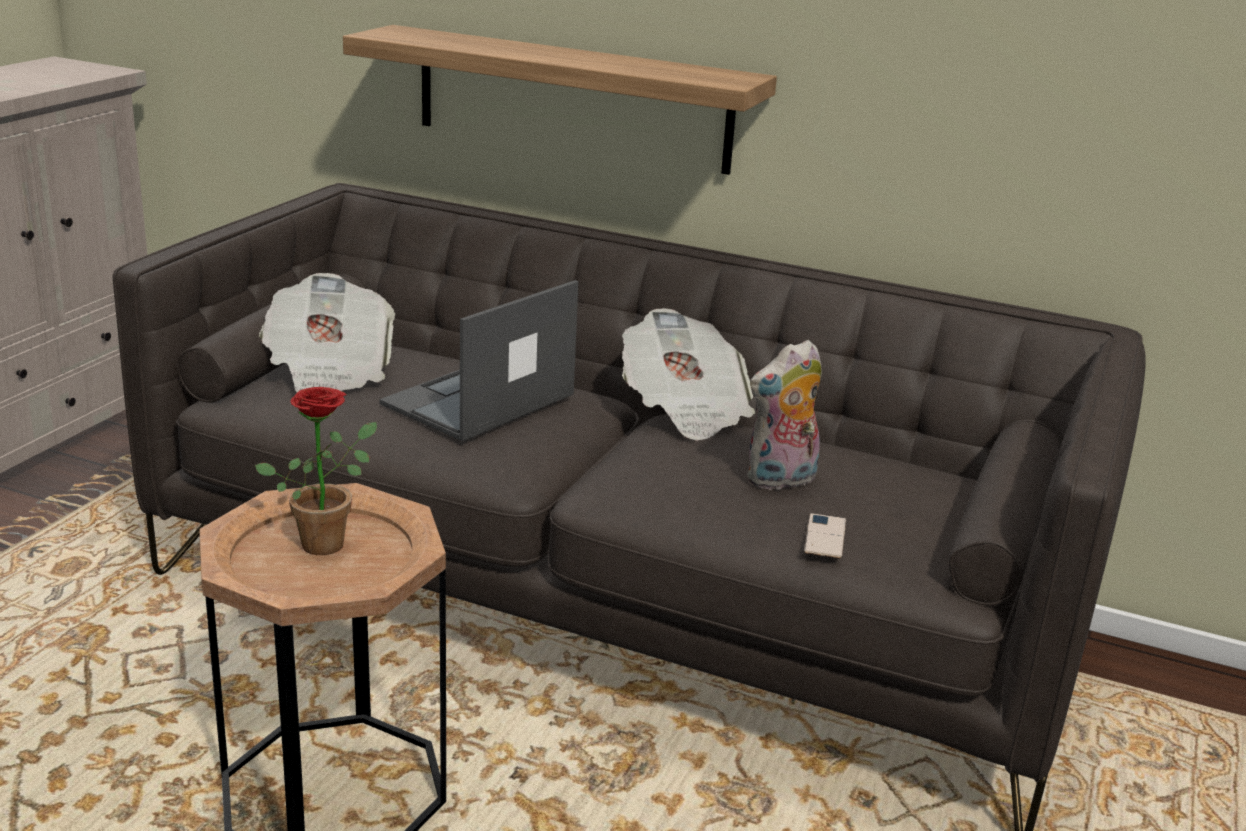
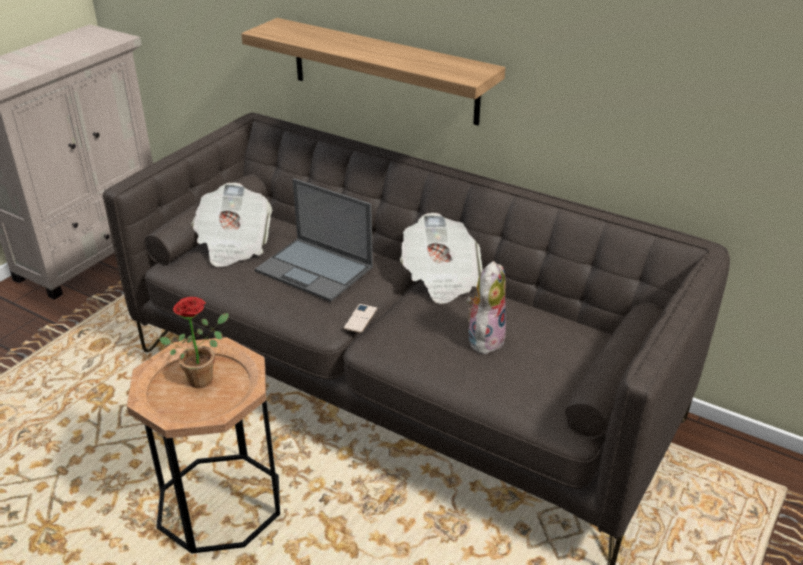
camera: 10 degrees right, 10 degrees up
laptop [379,280,578,442] -> laptop turned 105 degrees counterclockwise [255,178,373,302]
plush toy [747,340,822,491] -> plush toy turned 135 degrees clockwise [466,261,506,355]
phone [804,513,846,559] -> phone moved to [343,304,377,333]

